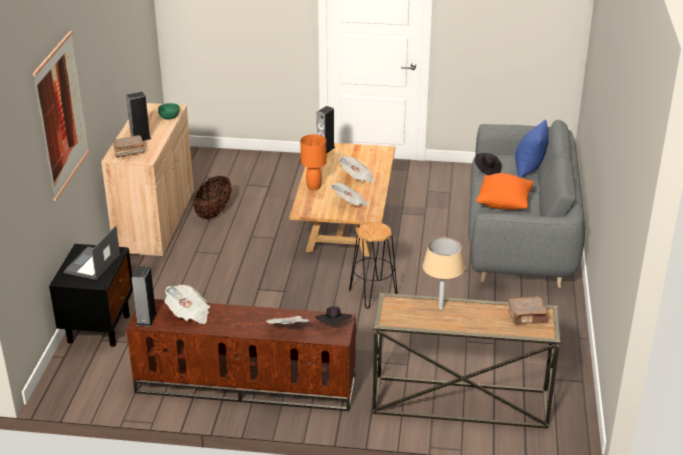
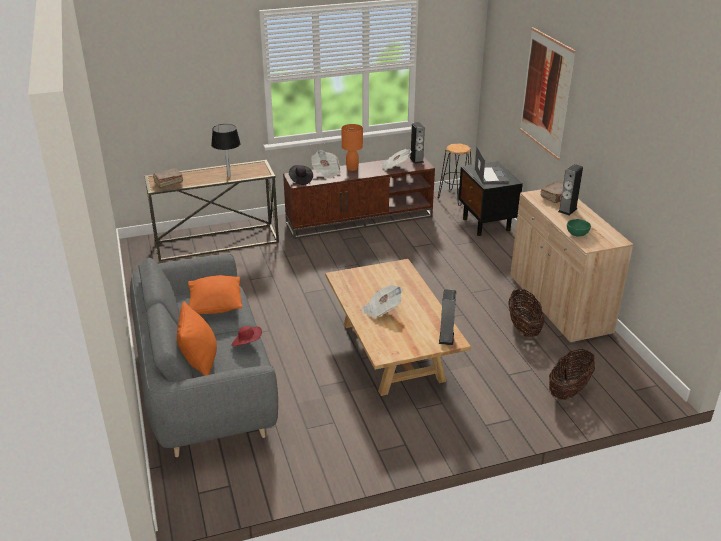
camera: 155 degrees right, 0 degrees up
orange table lamp [300,134,326,190] -> orange table lamp moved to [341,124,363,171]
newspaper [330,182,369,206] -> none
black stool [349,222,398,308] -> black stool moved to [438,143,471,206]
beige table lamp [423,237,464,310] -> black table lamp [211,124,241,177]
black hat [475,153,502,175] -> red hat [231,326,262,346]
blue pillow [515,120,548,178] -> orange pillow [177,302,217,376]
none -> basket [549,349,595,400]

